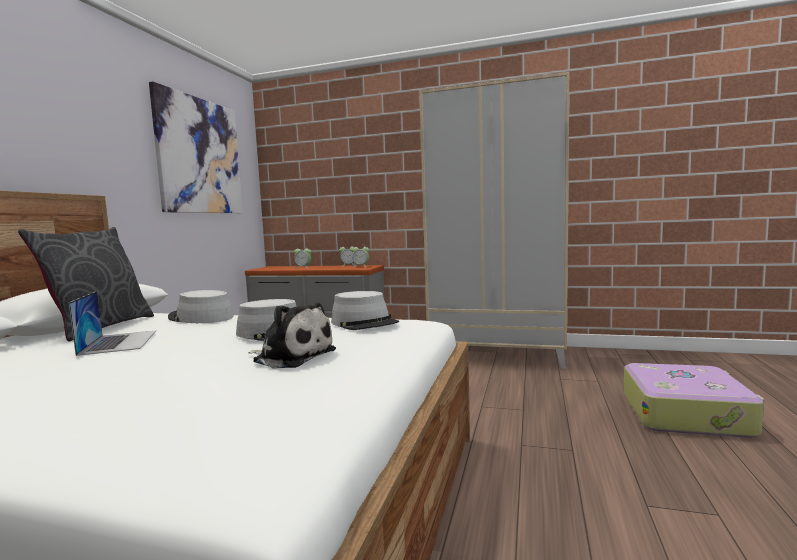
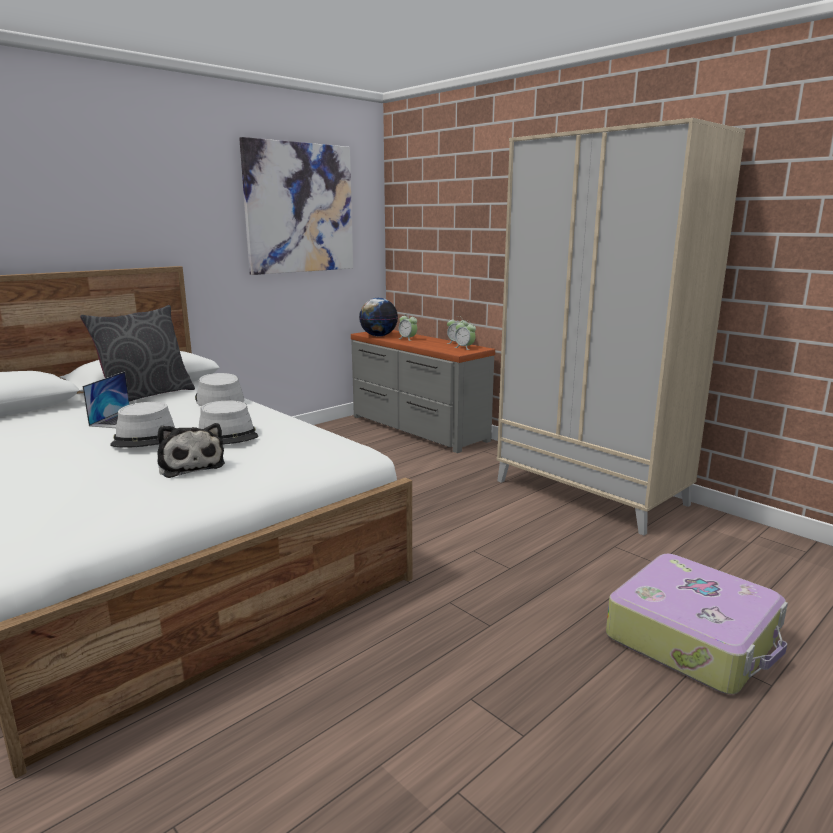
camera: 30 degrees right, 10 degrees up
grey hat [331,291,399,330] -> grey hat moved to [110,402,175,448]
none -> globe [359,298,398,337]

